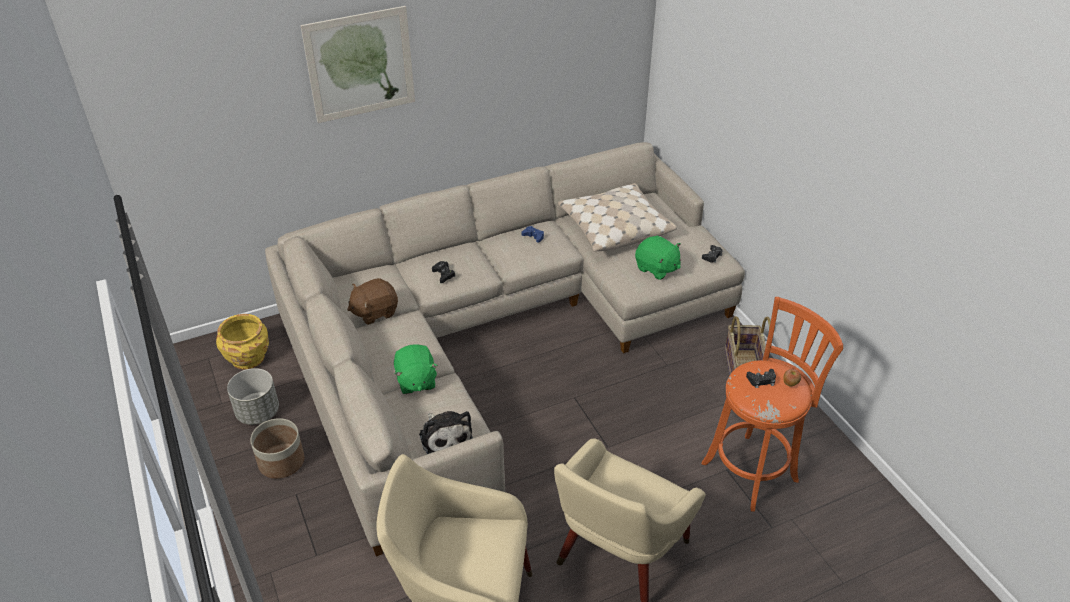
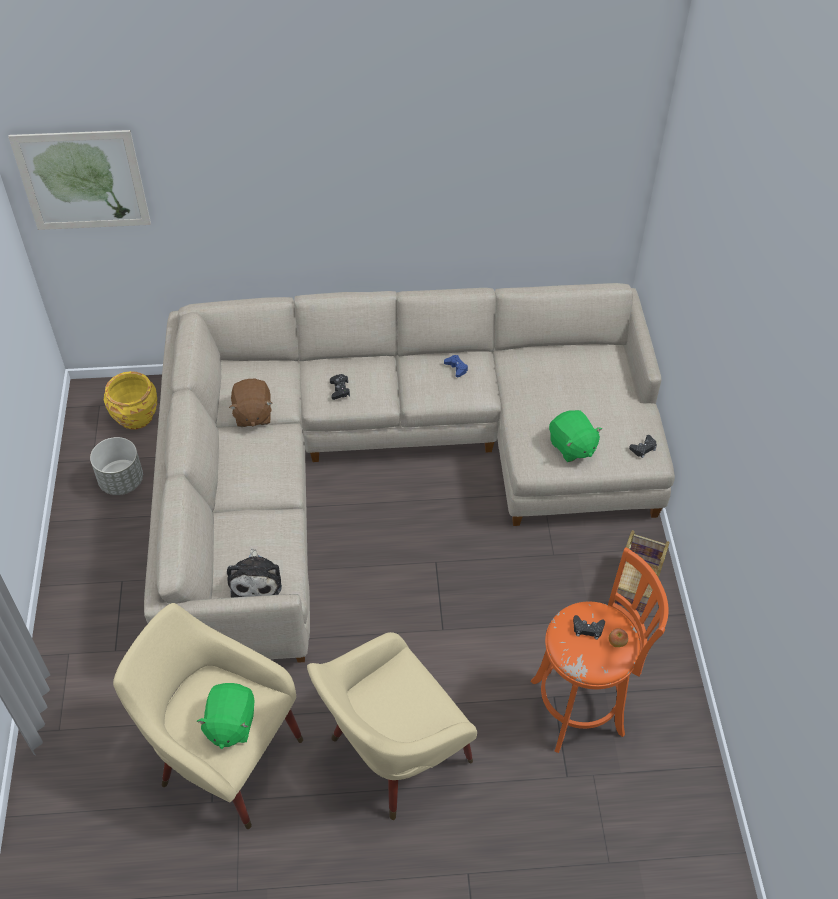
camera: 20 degrees right, 10 degrees up
planter [250,418,304,479] -> none
picture [301,6,415,123] -> picture moved to [8,130,151,230]
brown plush toy [347,278,398,325] -> brown plush toy turned 90 degrees counterclockwise [229,379,272,427]
green plush toy [394,344,438,394] -> green plush toy moved to [197,683,254,749]
beige pillow [558,183,677,252] -> none

